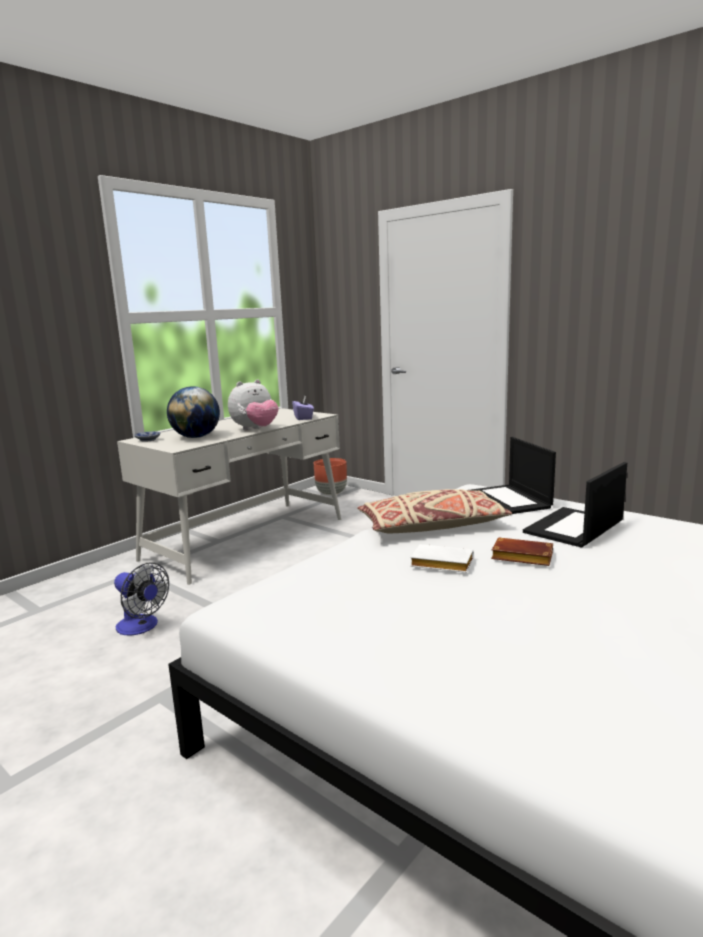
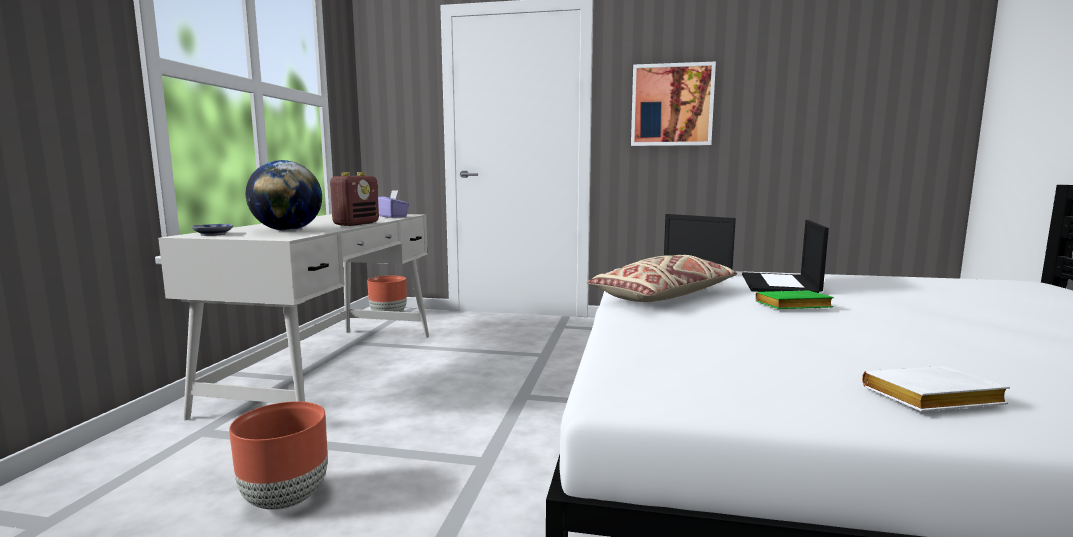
camera: 30 degrees left, 5 degrees down
fan [114,562,169,635] -> brown planter [229,401,328,510]
plush toy [228,379,279,431] -> radio [330,172,379,226]
white book [410,544,473,573] -> white book moved to [862,366,1010,412]
brown book [491,537,553,566] -> green book [755,290,834,309]
none -> picture [631,62,716,146]

